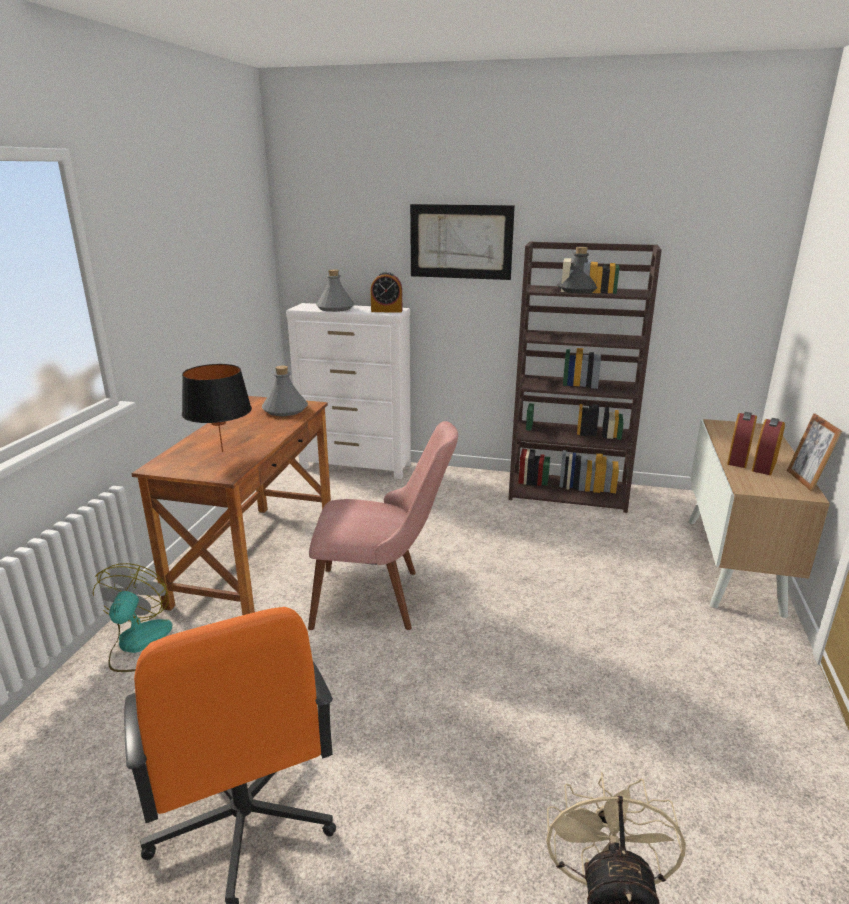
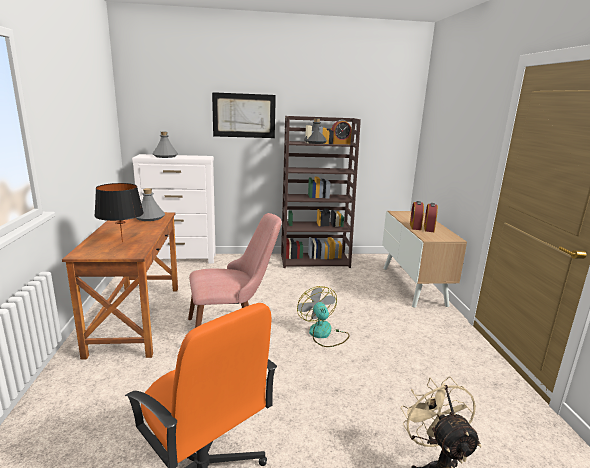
camera: 20 degrees left, 5 degrees down
fan [93,563,172,672] -> fan moved to [297,286,350,347]
alarm clock [370,272,402,313] -> alarm clock moved to [331,120,351,144]
picture frame [787,413,842,492] -> none

